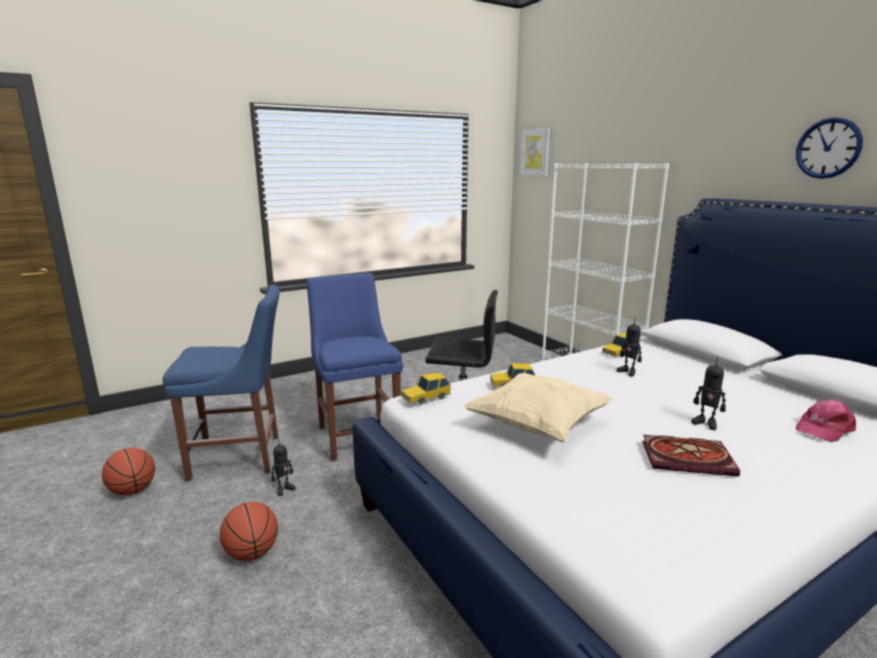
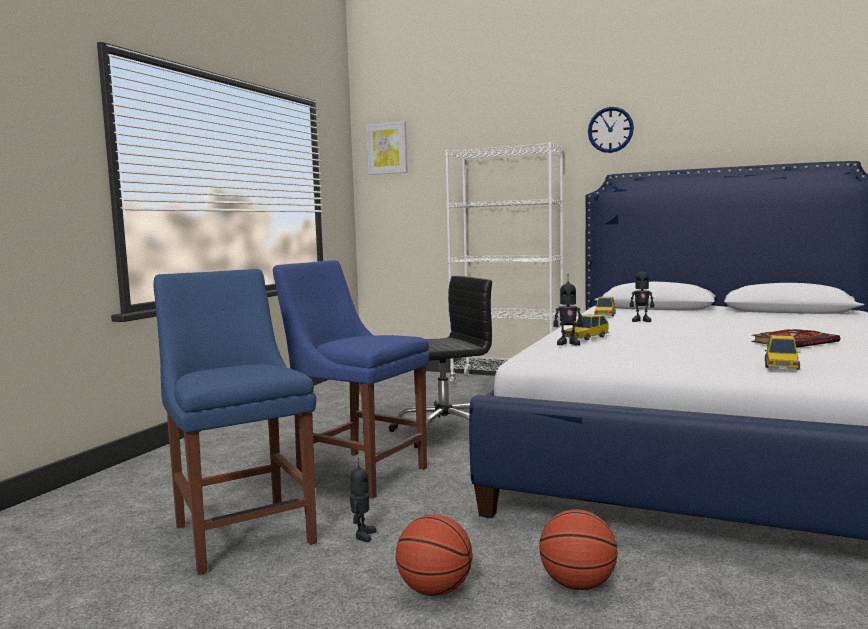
camera: 35 degrees left, 10 degrees down
basketball [102,448,155,495] -> basketball moved to [539,509,618,590]
blue chair [163,285,280,481] -> blue chair turned 75 degrees counterclockwise [153,269,317,575]
toy car [401,372,451,404] -> toy car moved to [765,335,800,369]
beige pillow [463,373,613,443] -> none
toy robot [691,356,726,430] -> toy robot moved to [553,274,583,345]
pink cap [795,399,856,442] -> none
wall clock [796,117,863,179] -> wall clock moved to [588,107,634,153]

